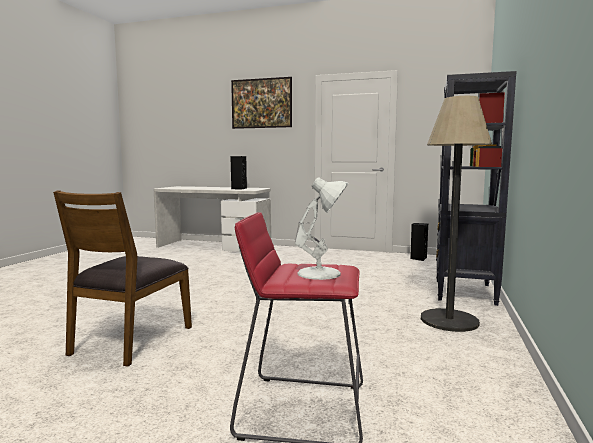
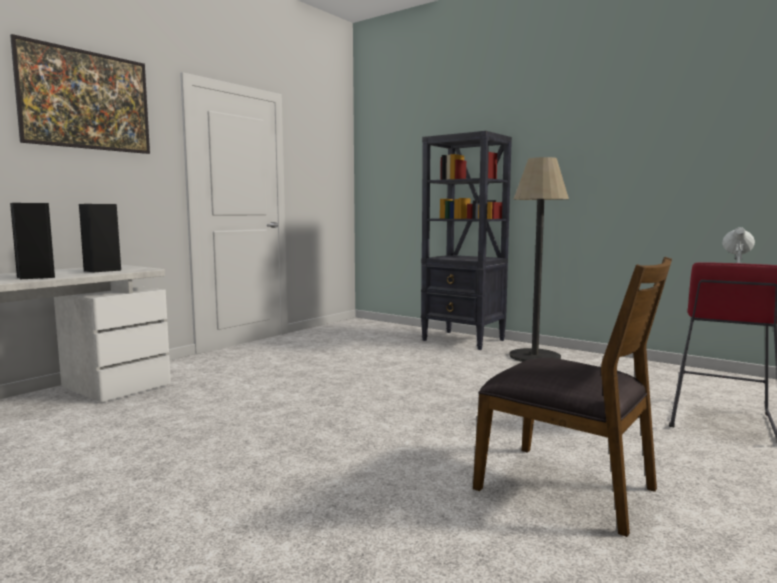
camera: 70 degrees left, 0 degrees up
black speaker [410,223,428,261] -> black speaker moved to [10,203,55,279]

